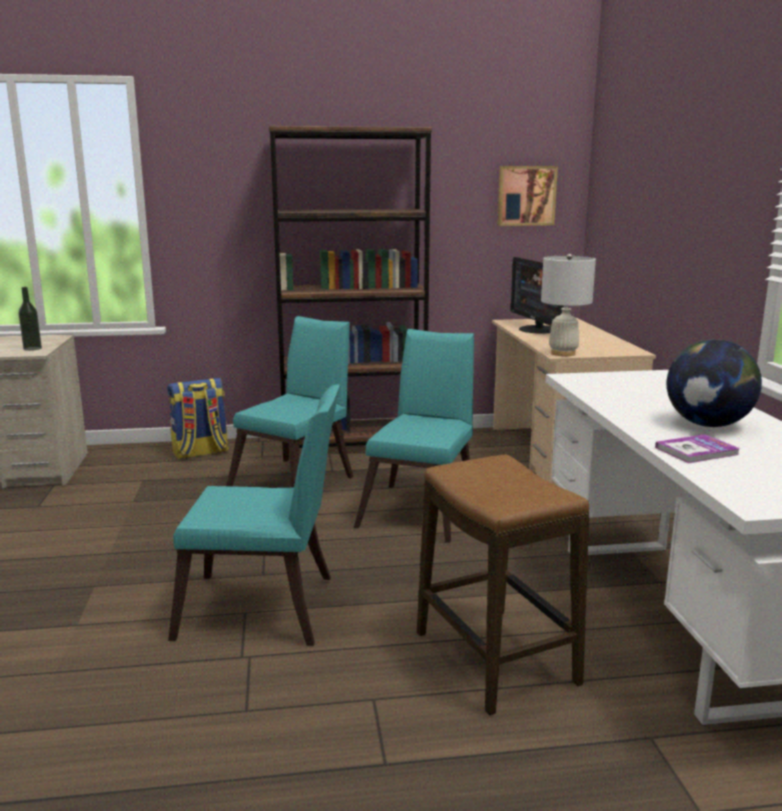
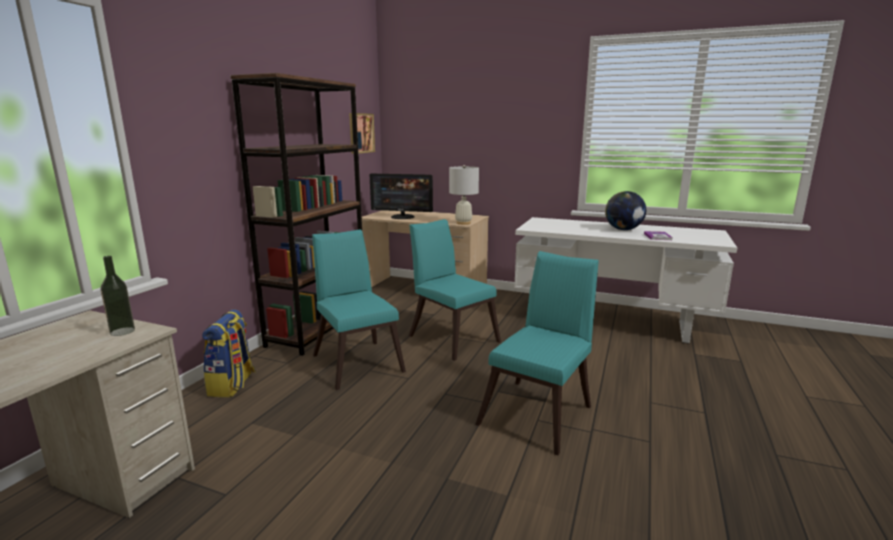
camera: 60 degrees left, 0 degrees up
stool [417,454,589,715] -> none

